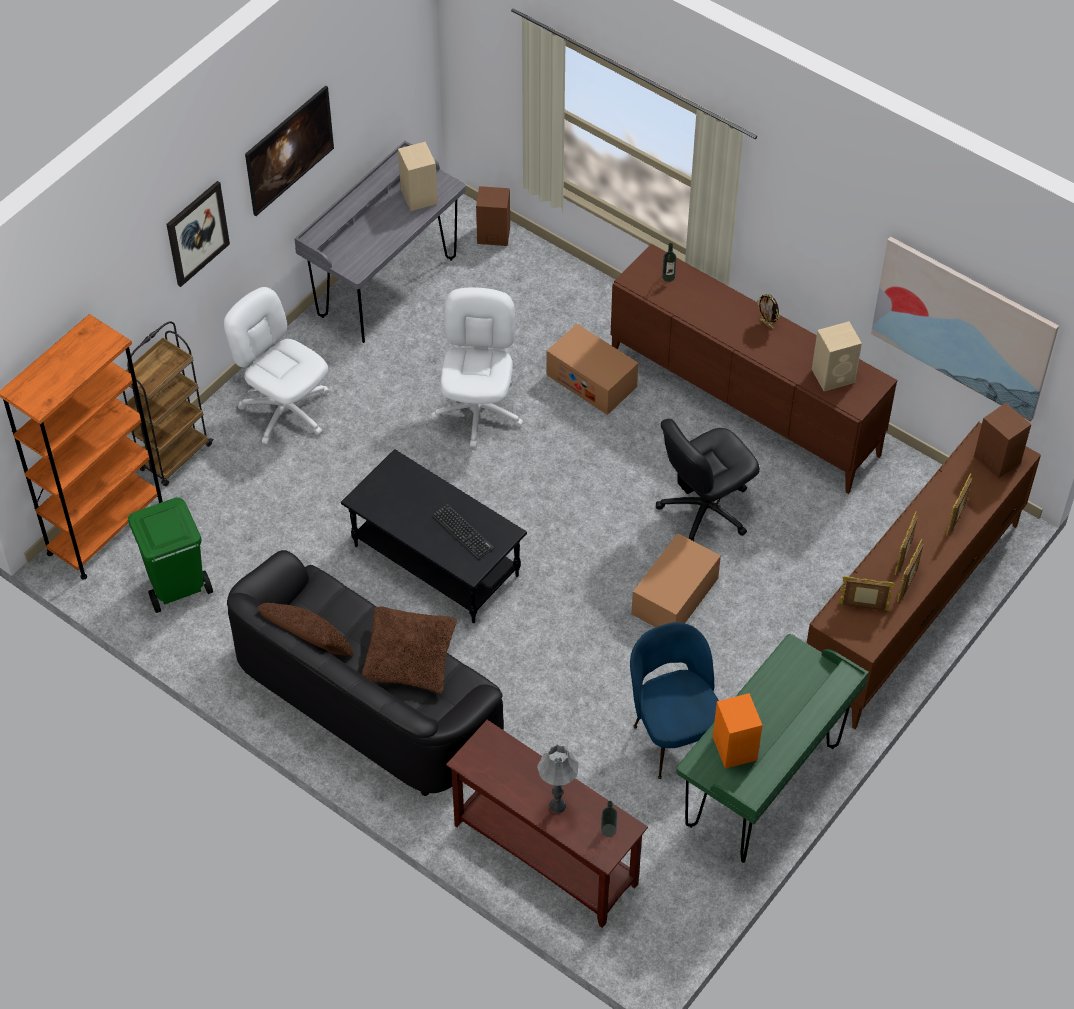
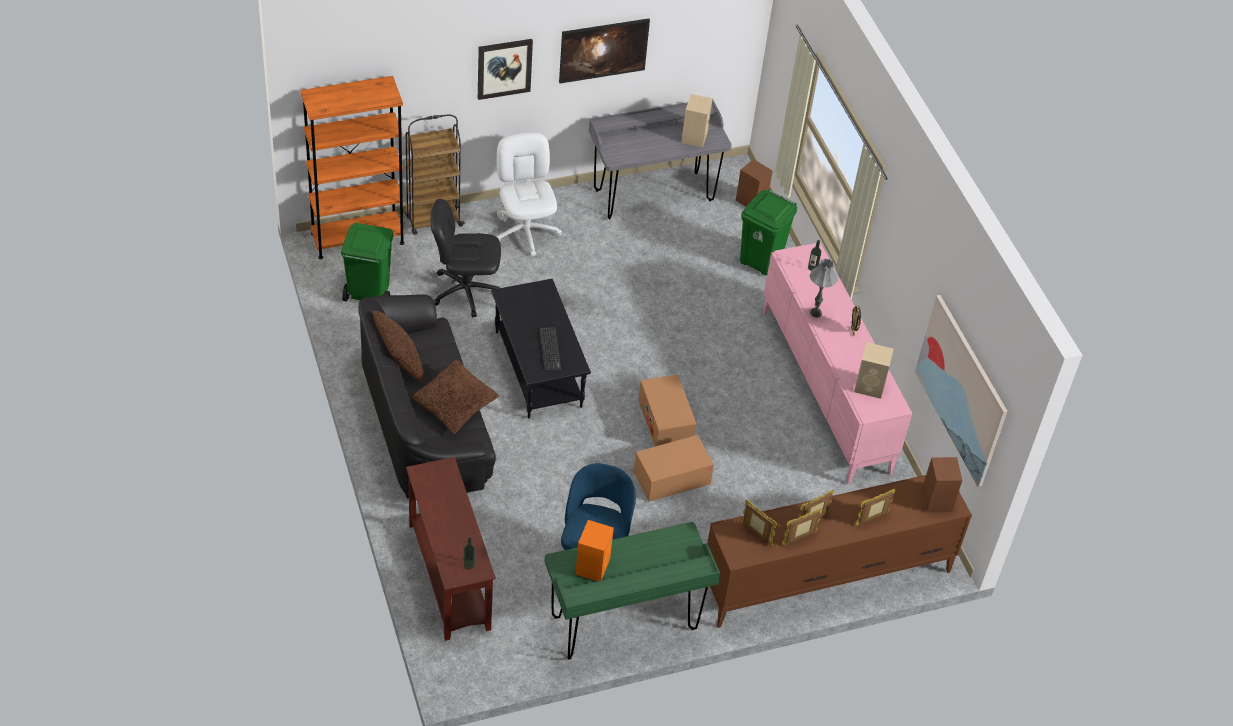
camera: 30 degrees right, 5 degrees down
white office chair [431,287,523,447] -> none
grey table lamp [537,744,579,814] -> grey table lamp moved to [810,259,838,318]
cardboard box [546,324,638,415] -> cardboard box moved to [638,374,697,447]
brown cabinet [610,244,897,494] -> pink cabinet [763,242,913,485]
black office chair [656,419,760,541] -> black office chair moved to [430,199,501,317]
none -> green trash can [740,189,797,275]

